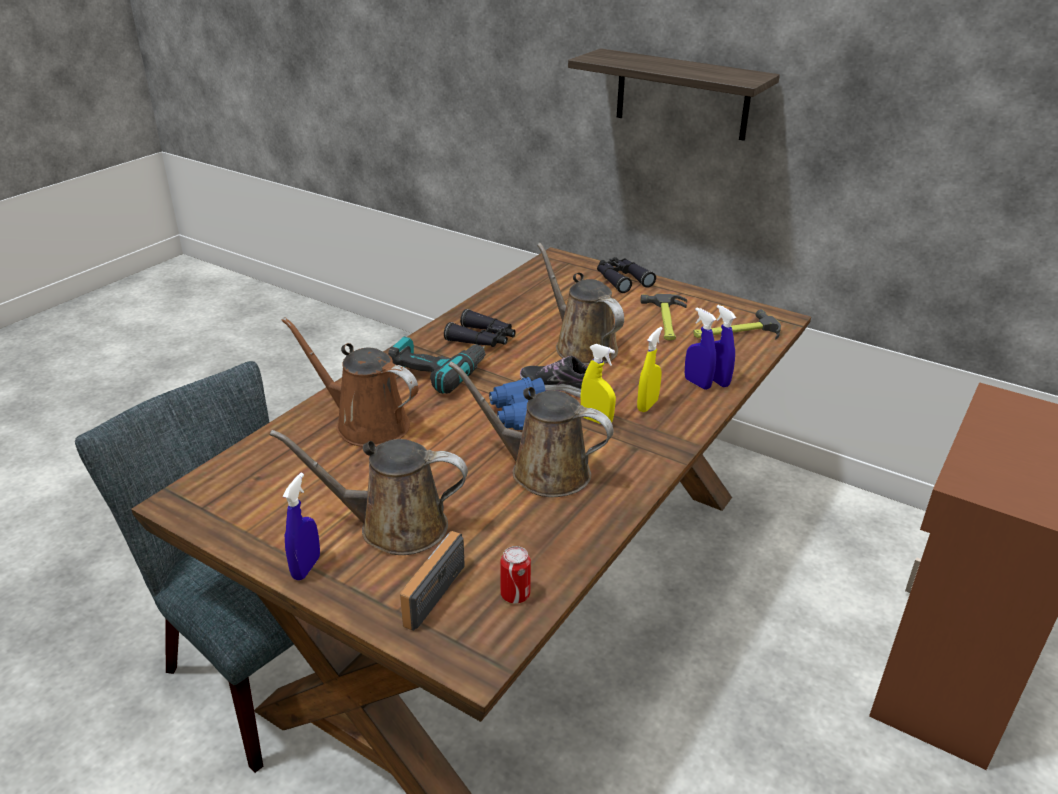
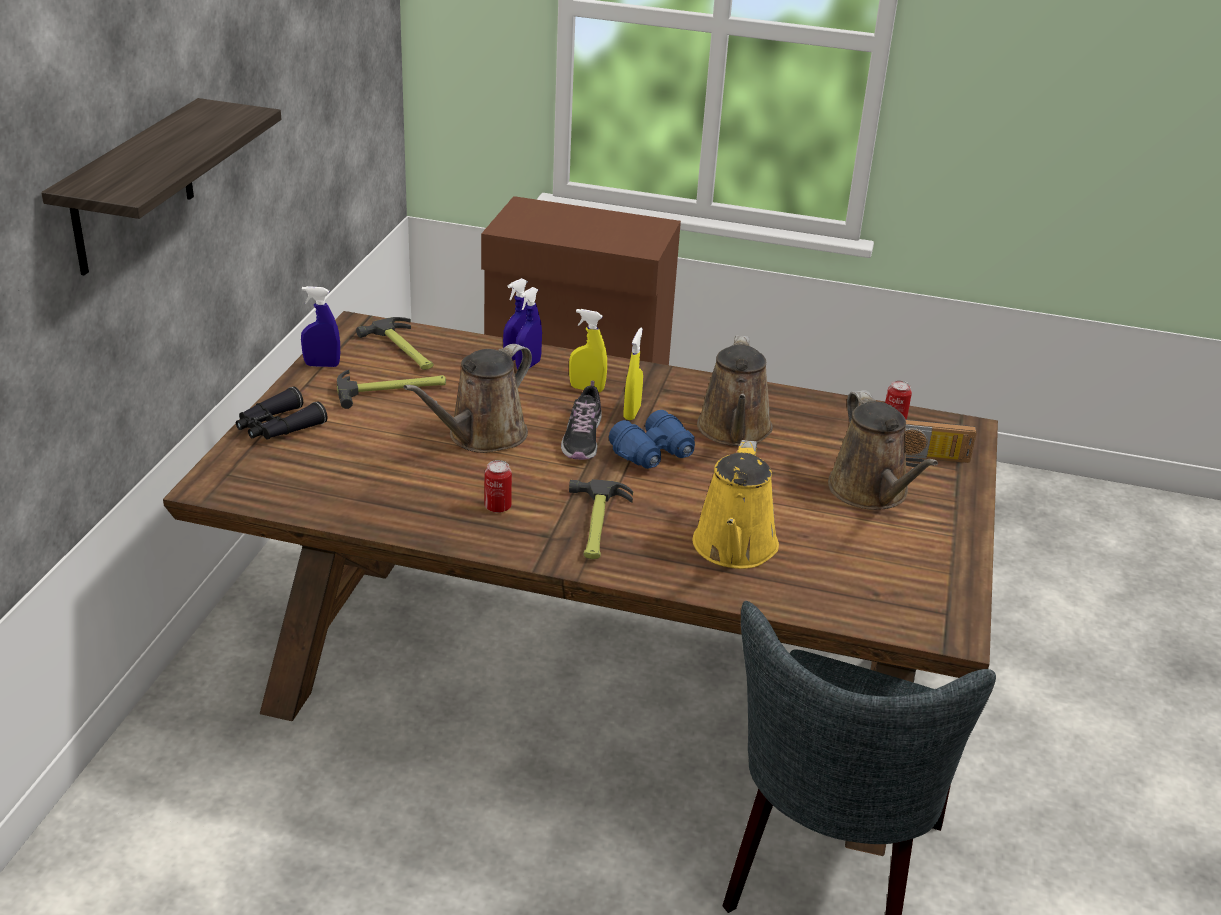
camera: 110 degrees left, 0 degrees up
brown watering can [281,317,419,447] -> yellow watering can [693,440,779,569]
blue spray bottle [282,473,320,580] -> blue spray bottle moved to [301,286,340,367]
power drill [388,336,485,394] -> hammer [569,479,633,559]
black binoculars [444,309,516,347] -> can [484,460,512,513]

